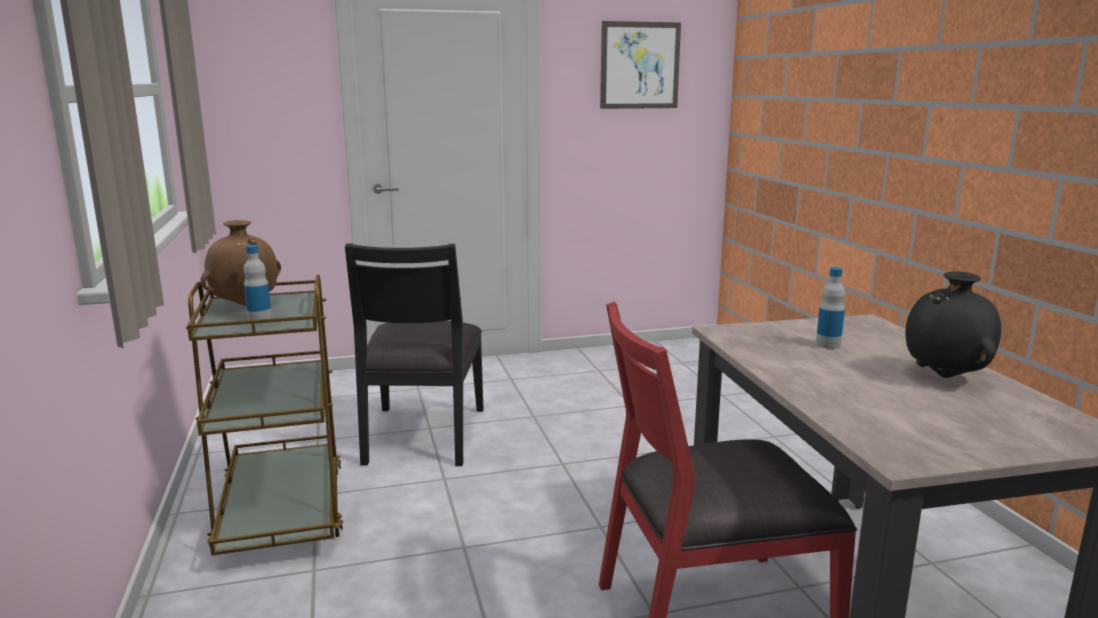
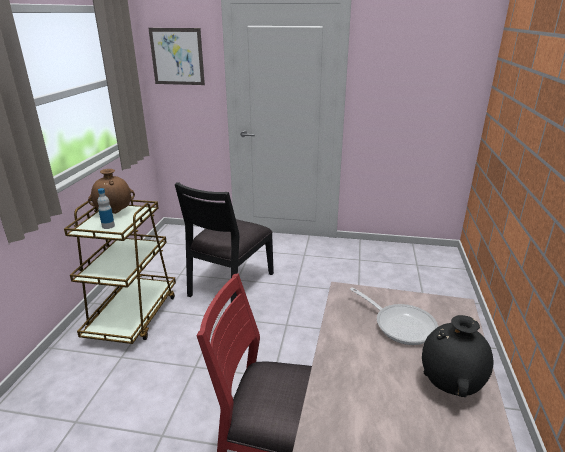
camera: 25 degrees right, 10 degrees up
picture [600,21,681,109] -> picture moved to [148,28,205,85]
bottle [816,267,845,349] -> frying pan [350,287,438,345]

